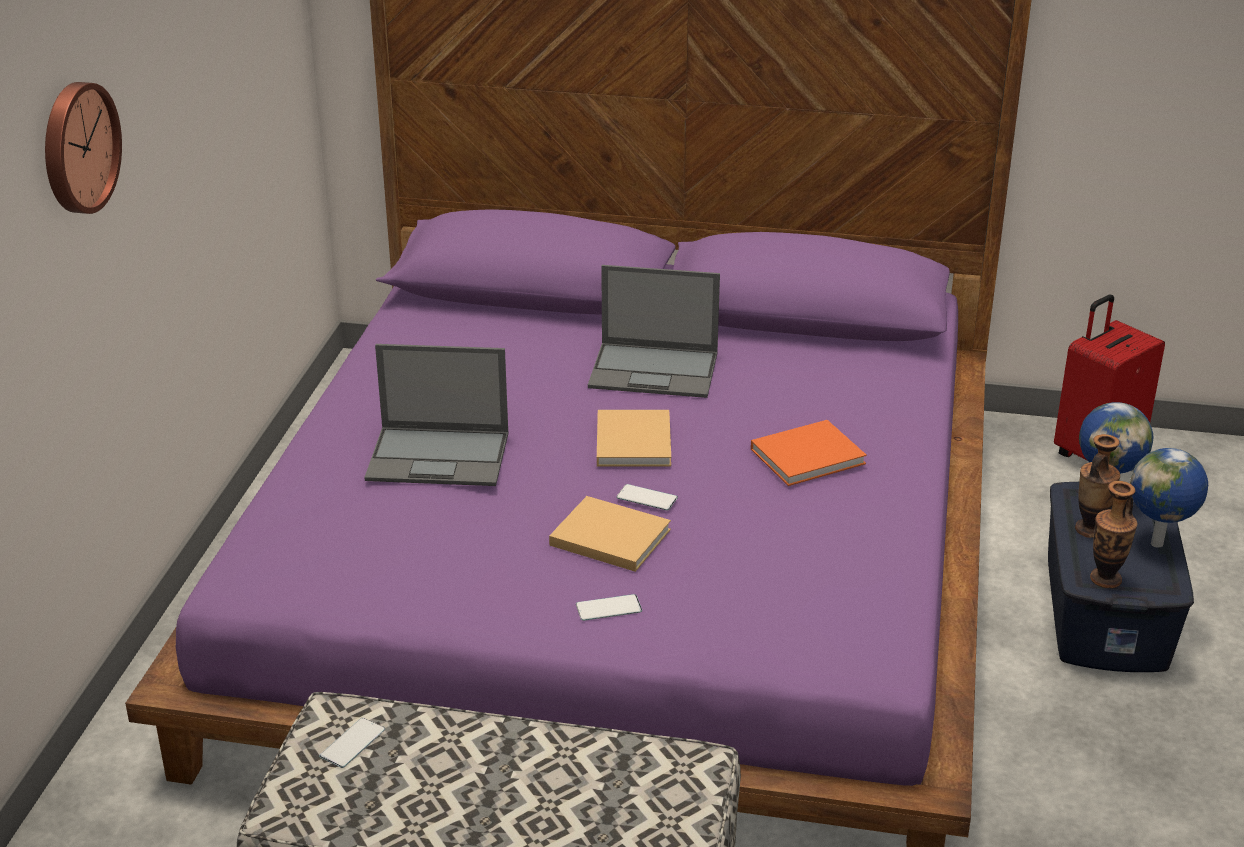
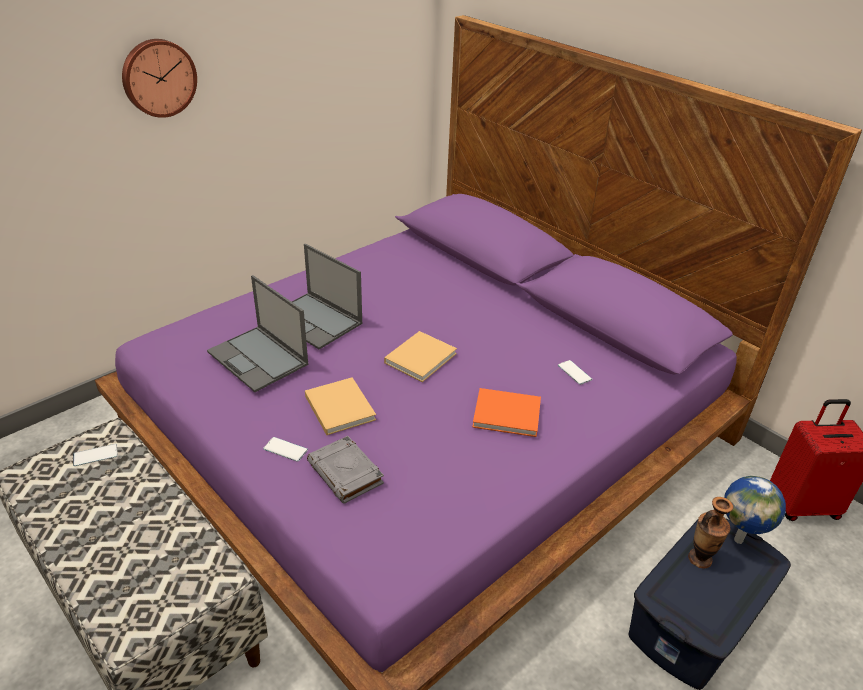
camera: 35 degrees right, 5 degrees up
laptop [588,265,720,398] -> laptop moved to [207,275,308,392]
phone [616,484,678,510] -> phone moved to [558,360,592,385]
vase [1090,481,1137,588] -> none
globe [1130,448,1208,548] -> none
none -> grey book [307,436,384,504]

